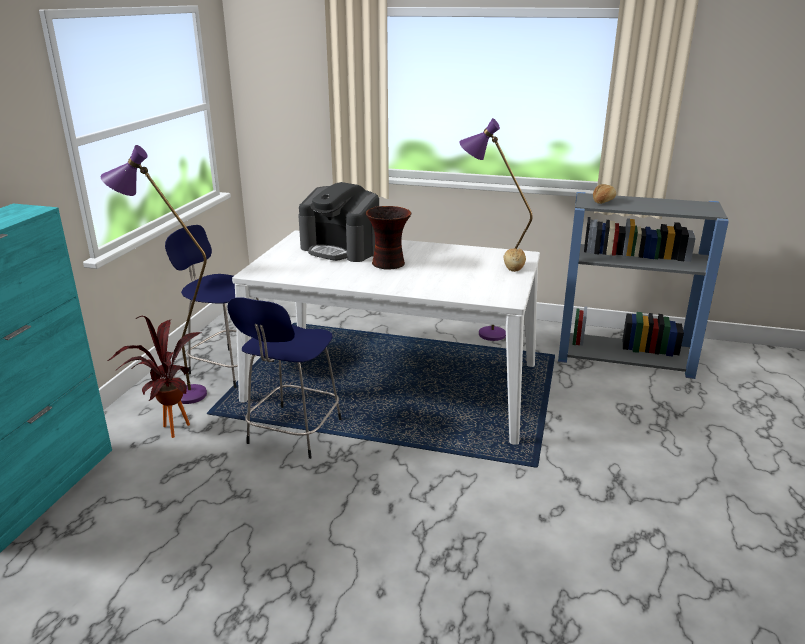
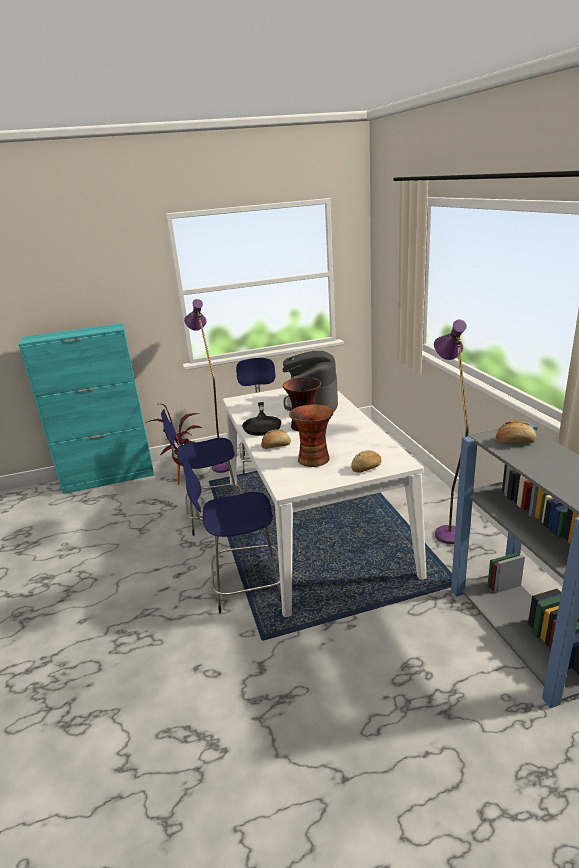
camera: 60 degrees right, 0 degrees up
none -> blue stool [183,459,281,613]
none -> black frying pan [242,402,282,436]
none -> bread [261,429,291,449]
none -> vase [289,404,333,467]

